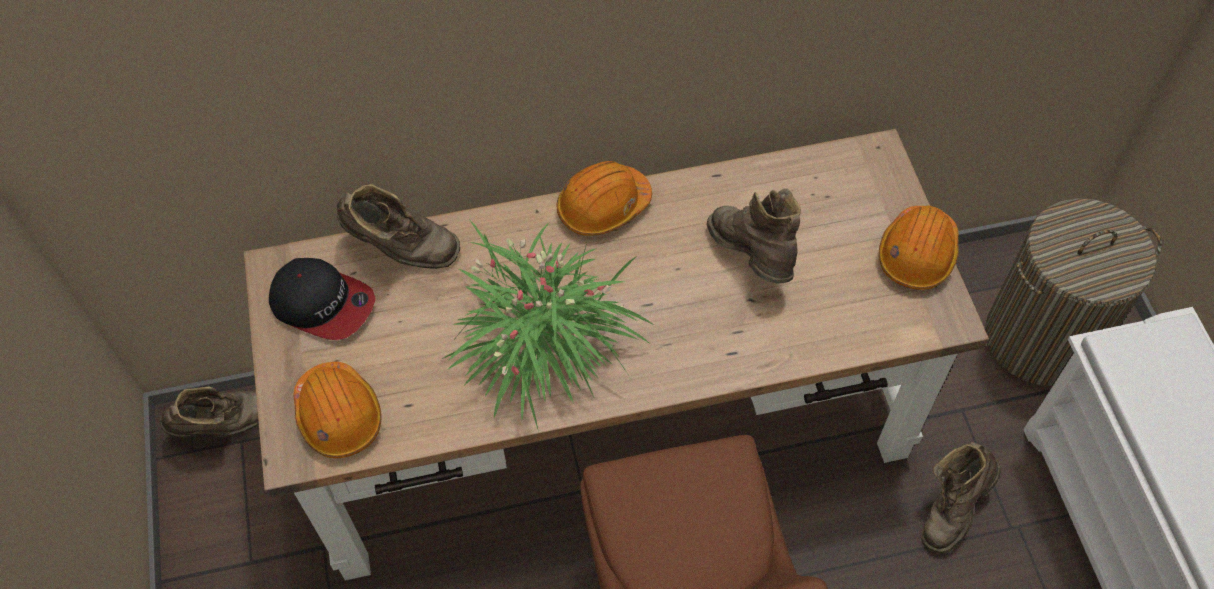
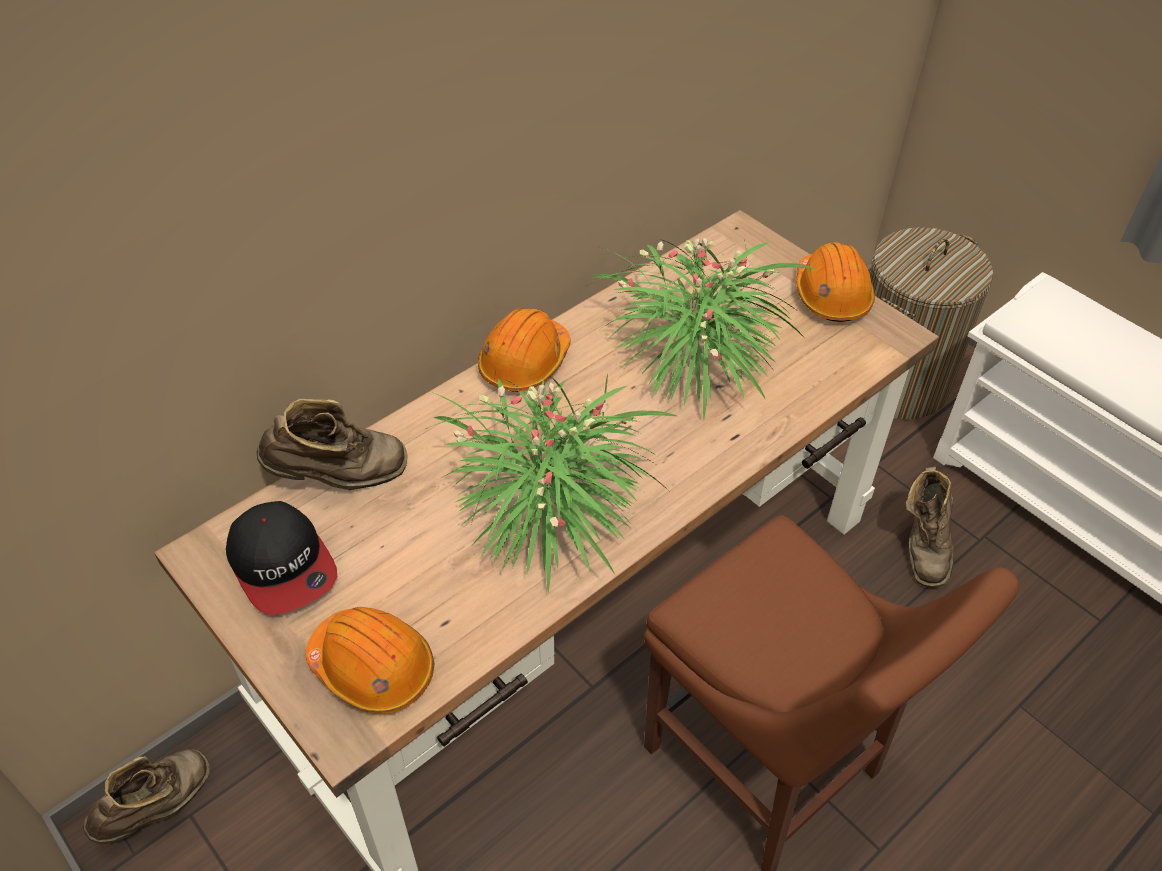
camera: 30 degrees left, 10 degrees down
cap [269,258,376,340] -> cap turned 60 degrees clockwise [226,501,337,615]
brown boot [706,189,801,283] -> potted plant [587,237,814,419]

